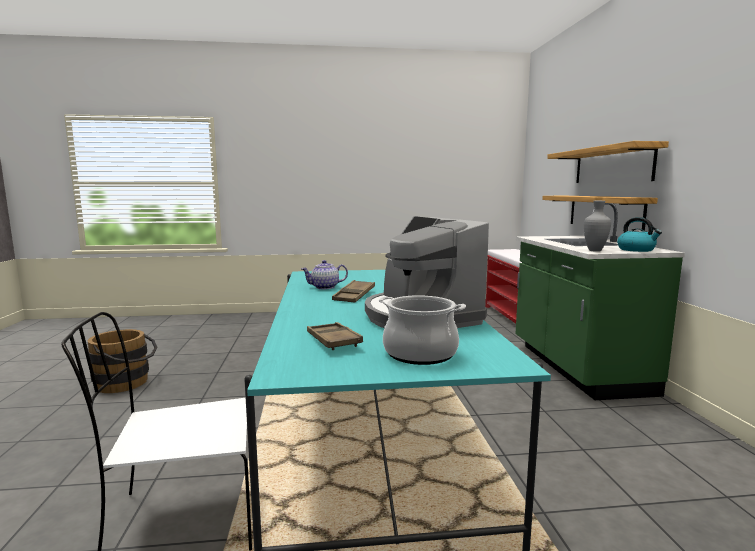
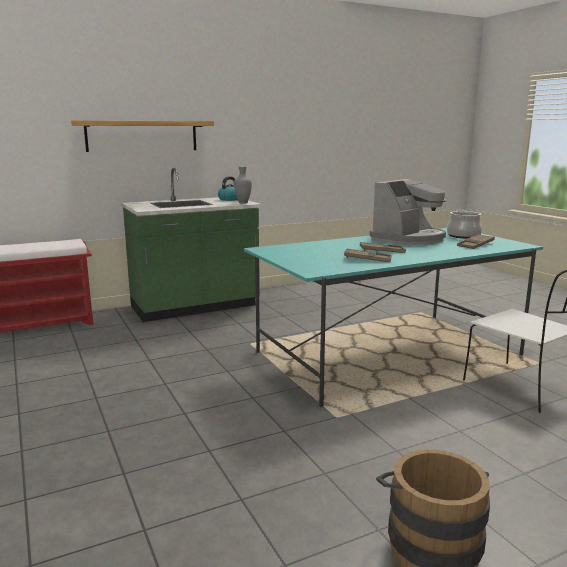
camera: 110 degrees left, 5 degrees up
teapot [301,260,348,289] -> brown tray [344,249,392,262]
shelf [542,196,658,230] -> none

